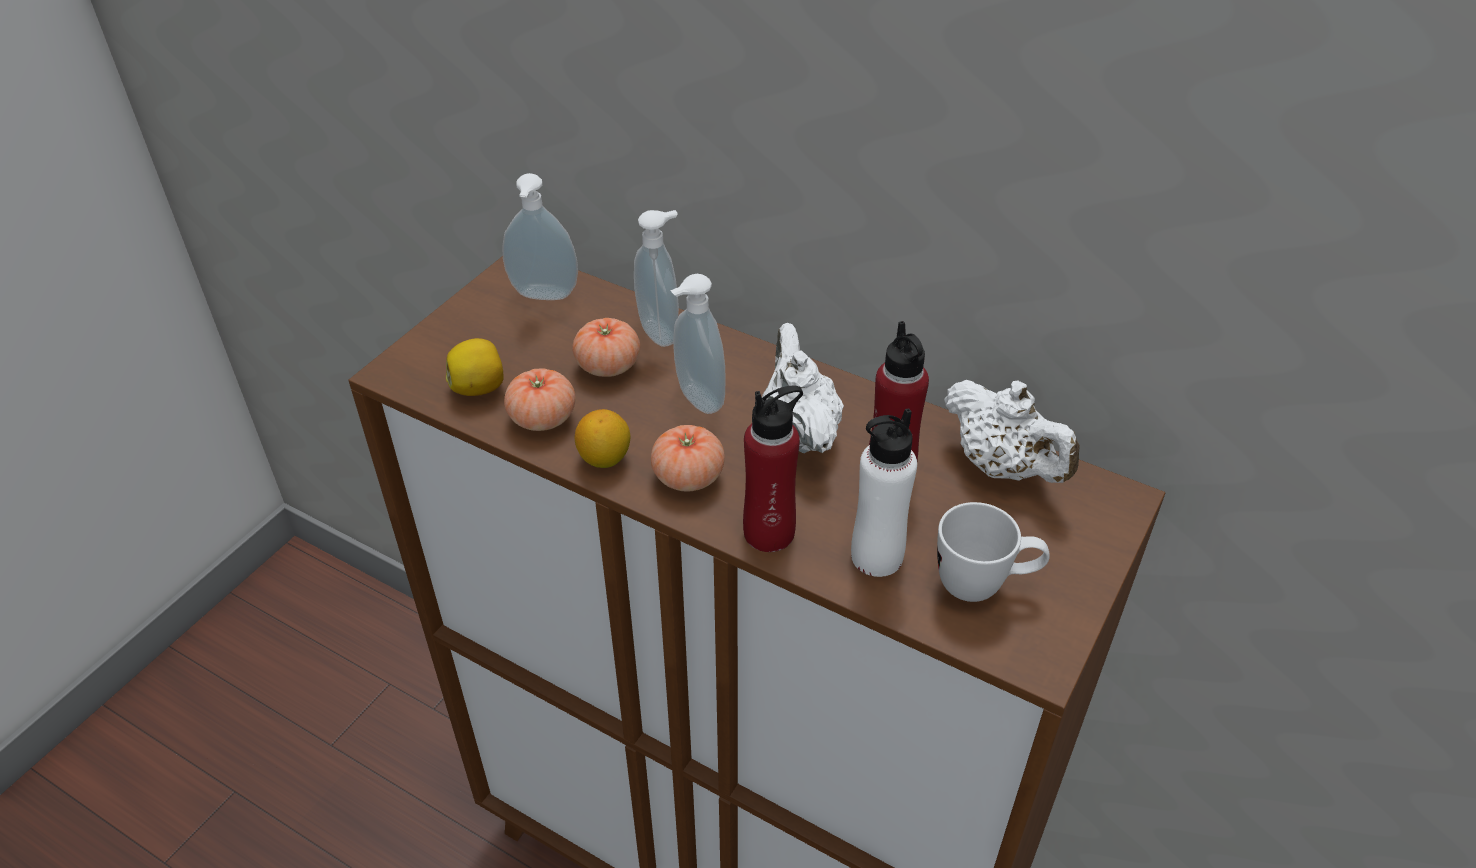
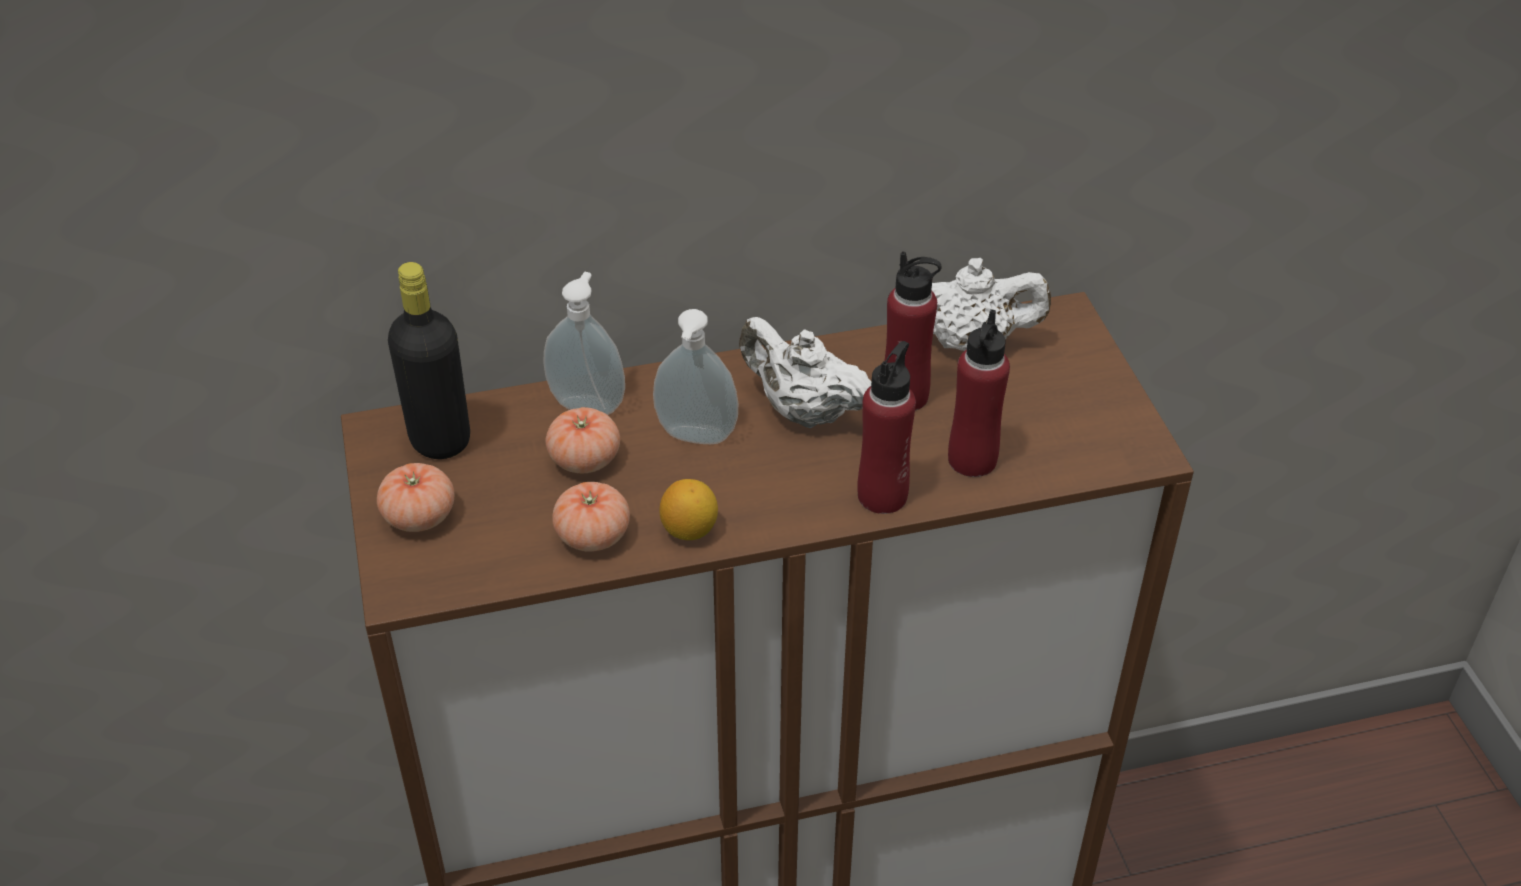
camera: 45 degrees left, 0 degrees up
lemon [446,338,504,396] -> none
soap dispenser [502,173,578,300] -> black bottle [388,262,470,459]
tomato [651,425,725,492] -> tomato moved to [377,463,454,532]
white bottle [851,408,917,577] -> red bottle [948,309,1010,477]
white mug [937,502,1050,602] -> none

